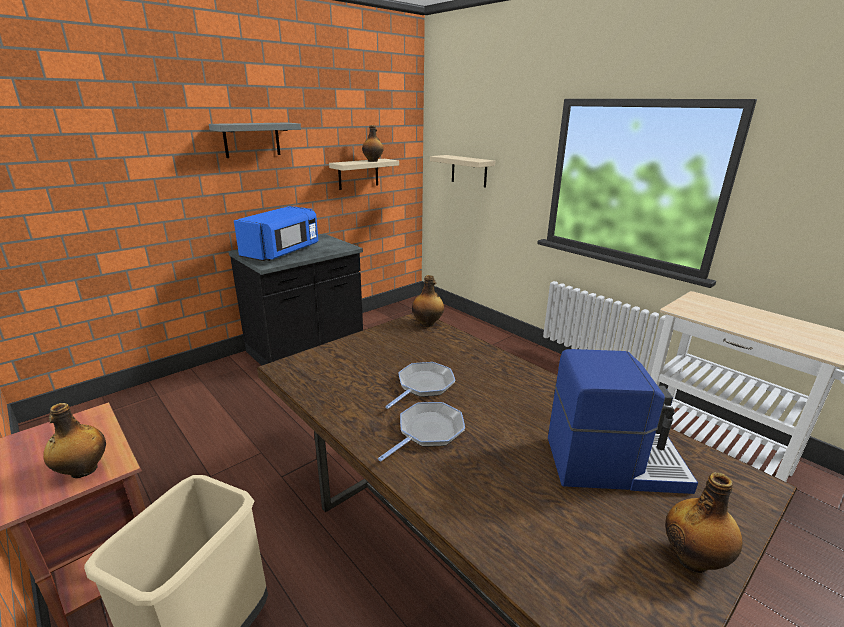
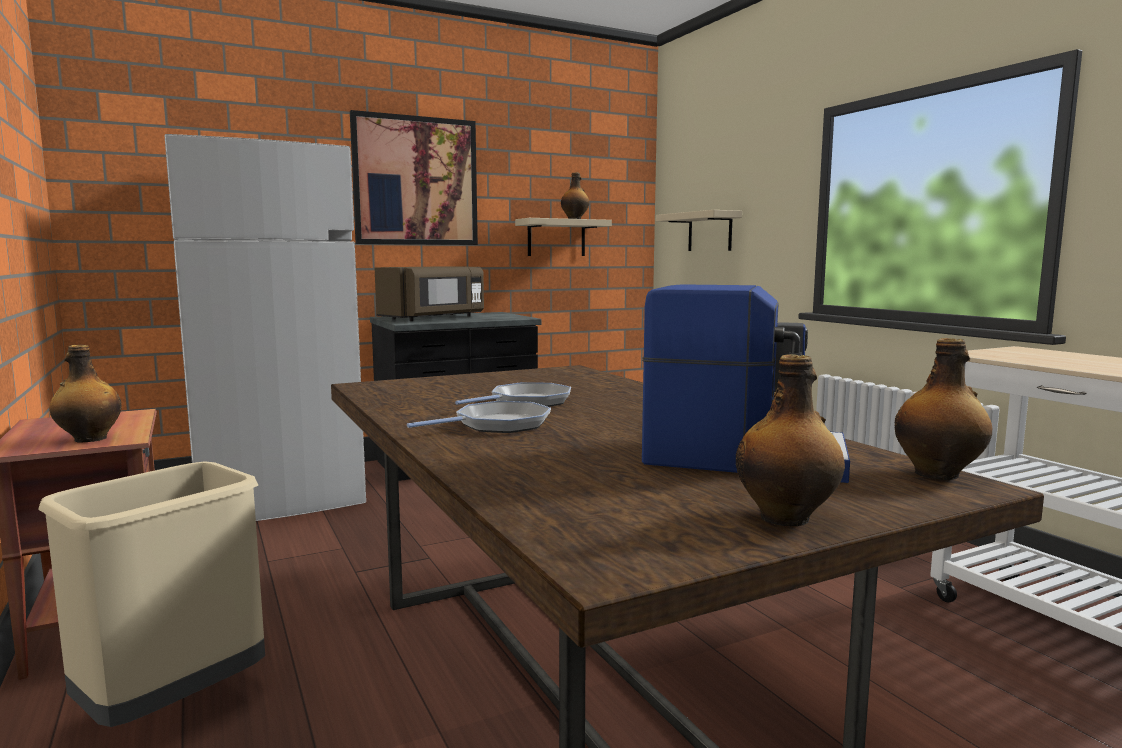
camera: 15 degrees right, 15 degrees down
grey shelf [209,123,301,158] -> picture [350,110,478,245]
blue microwave [234,206,318,261] -> brown microwave [375,266,484,321]
bottle [412,275,444,327] -> bottle moved to [894,338,992,480]
none -> white fridge [165,134,366,521]

